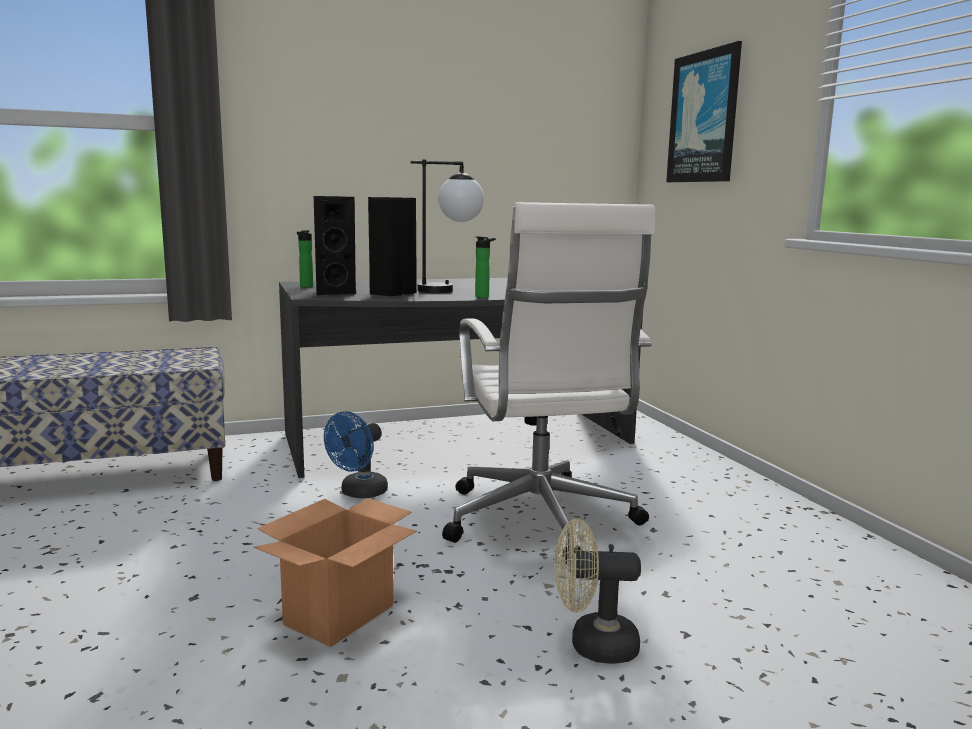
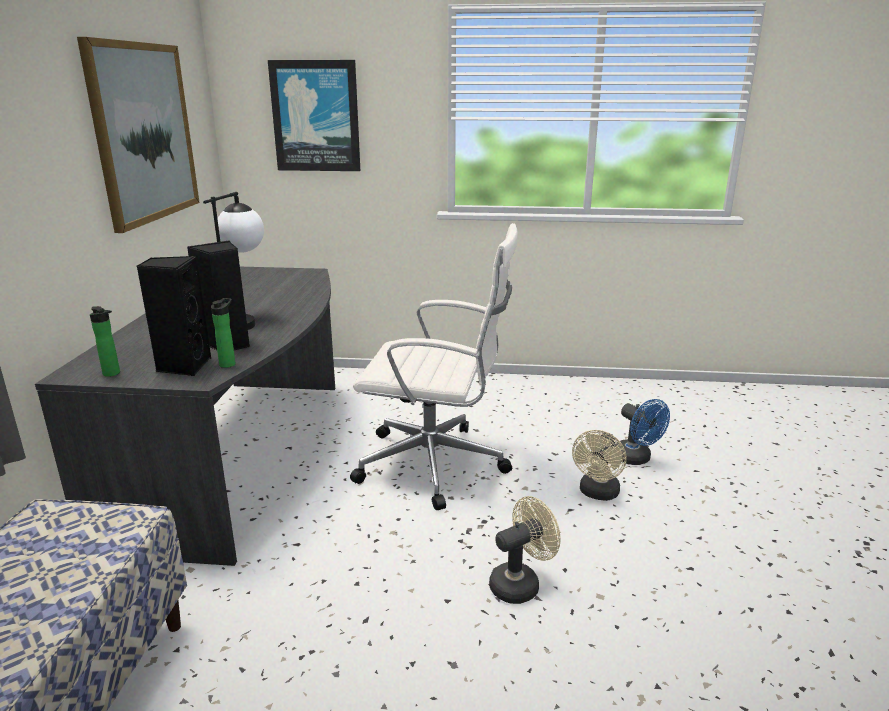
camera: 65 degrees left, 10 degrees up
cardboard box [253,498,417,647] -> beige fan [489,496,560,604]
blue fan [324,411,388,499] -> blue fan moved to [614,399,670,465]
bottle [475,236,496,298] -> bottle moved to [211,298,235,368]
none -> picture [77,37,200,233]

